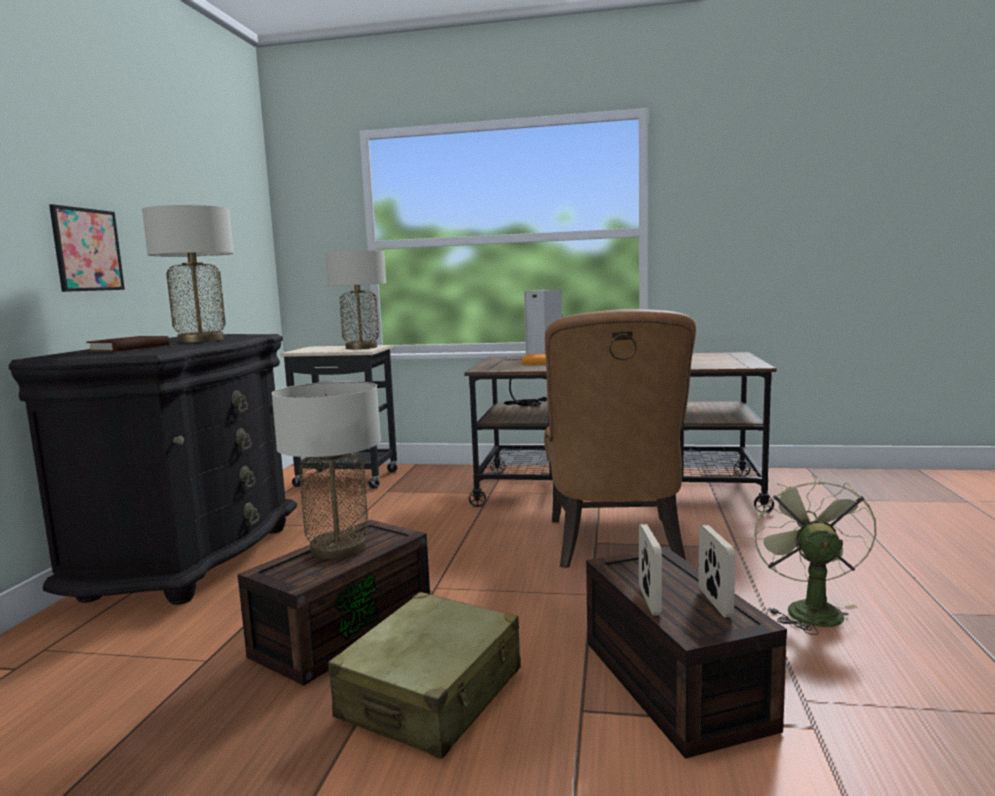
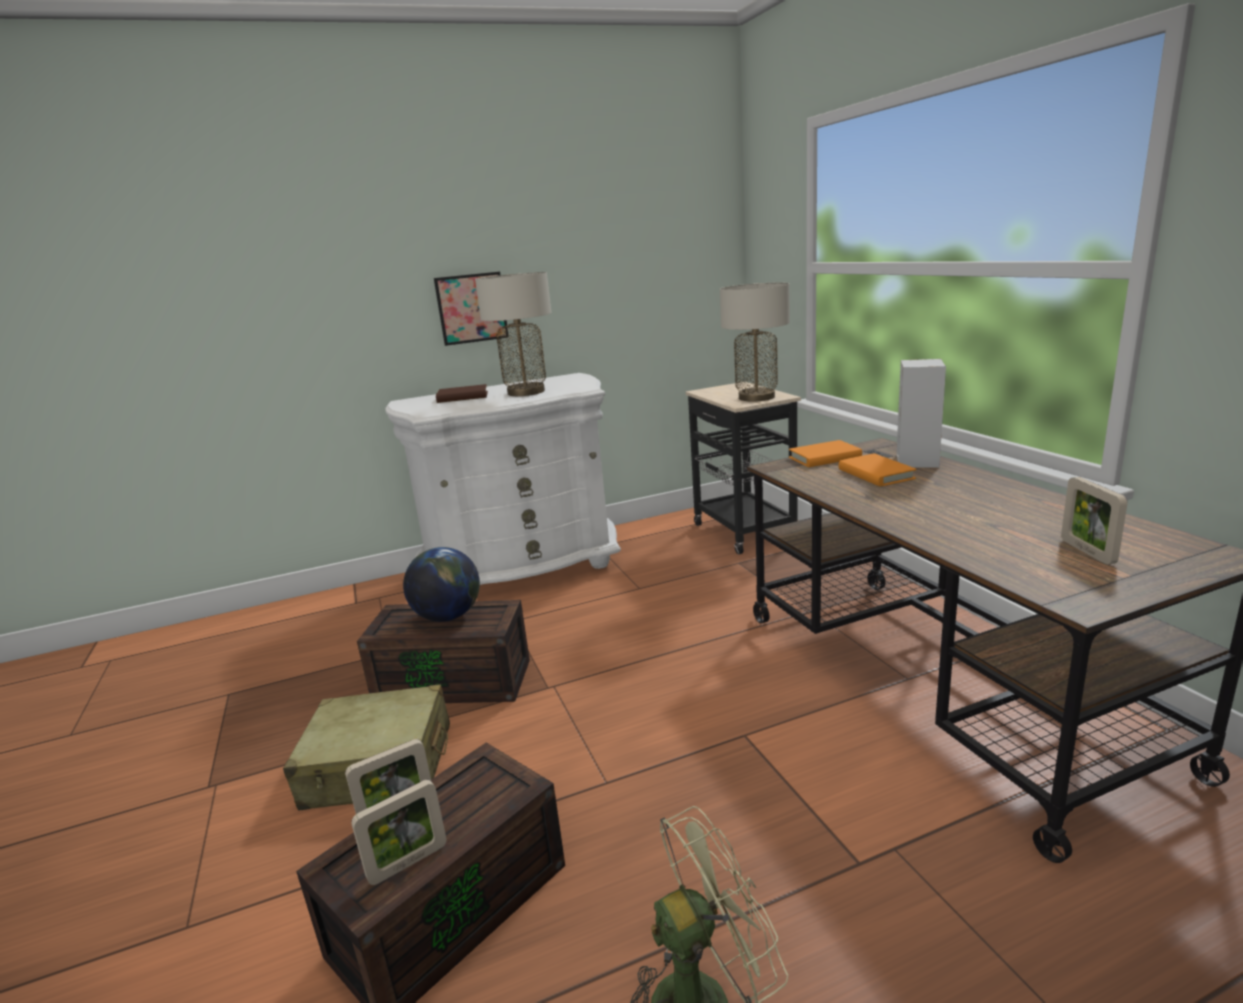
camera: 60 degrees right, 10 degrees up
black dresser [9,334,297,605] -> white dresser [385,373,621,585]
table lamp [272,381,381,559] -> globe [403,547,480,622]
brown chair [544,309,696,568] -> none
none -> orange book [789,440,862,467]
none -> picture frame [1061,477,1127,565]

